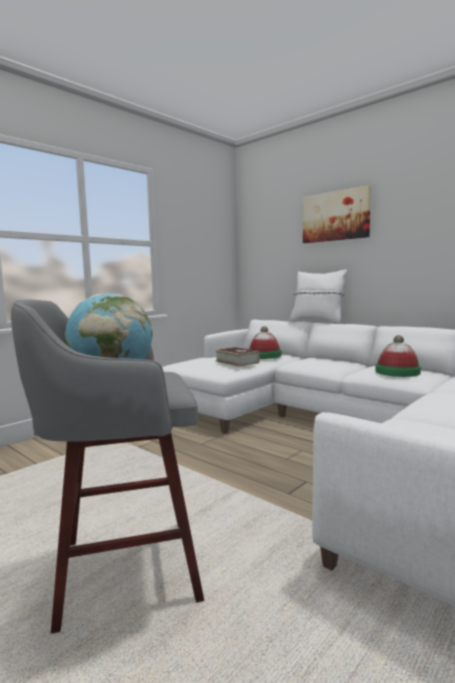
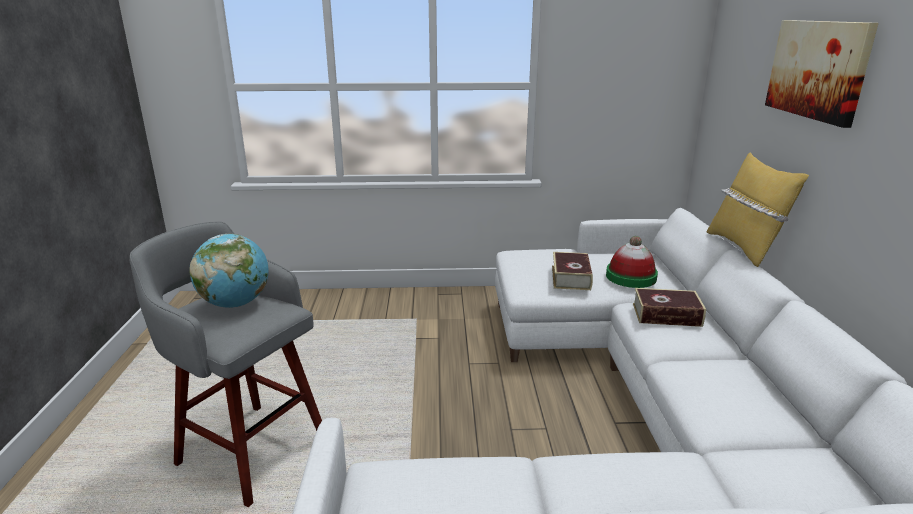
camera: 45 degrees right, 15 degrees up
white pillow [289,270,347,324] -> yellow pillow [707,152,809,267]
hat [375,335,421,377] -> none
none -> book [633,288,706,327]

